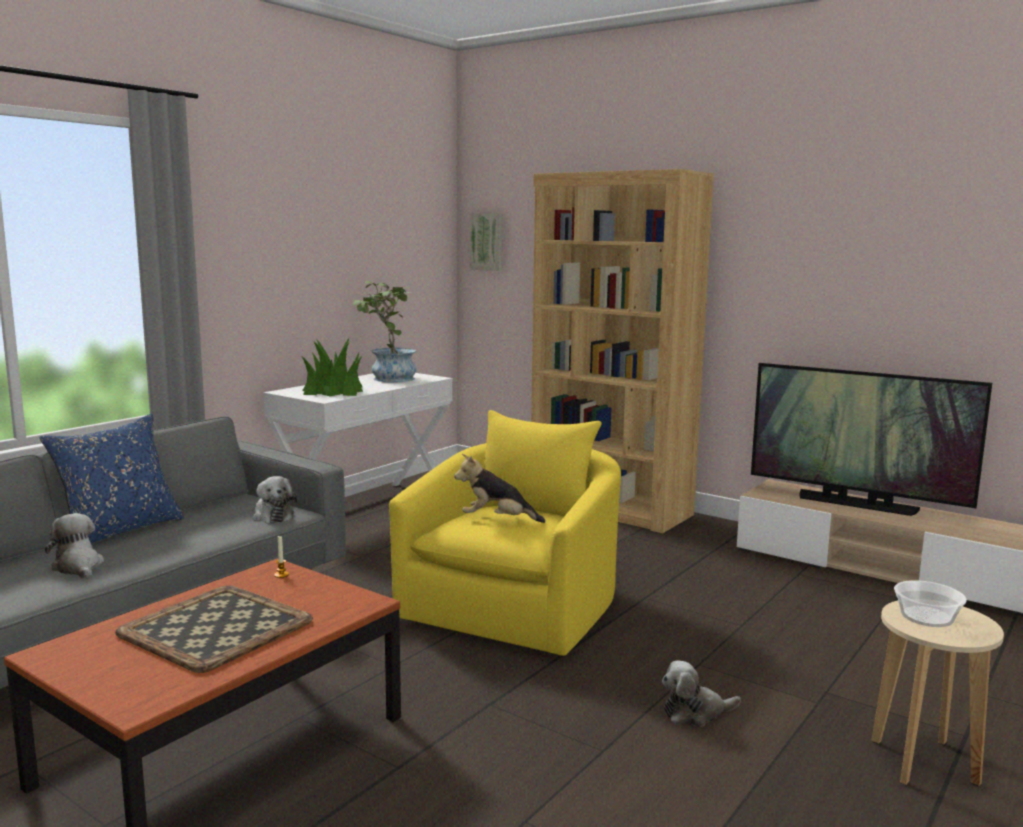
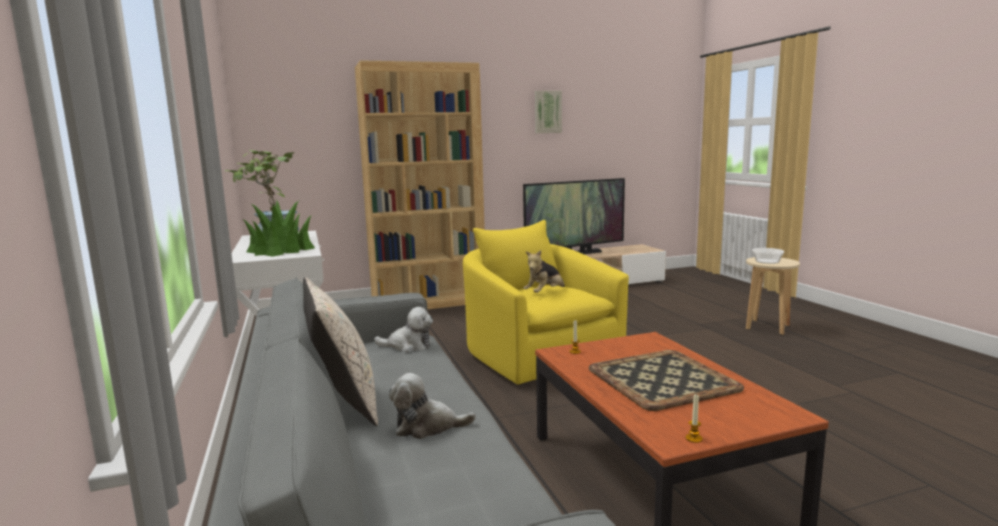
camera: 55 degrees left, 0 degrees up
blue pillow [40,414,184,543] -> beige pillow [303,277,378,426]
picture [469,213,503,271] -> picture moved to [535,91,562,133]
plush toy [662,660,741,726] -> none
none -> candle [686,395,703,443]

